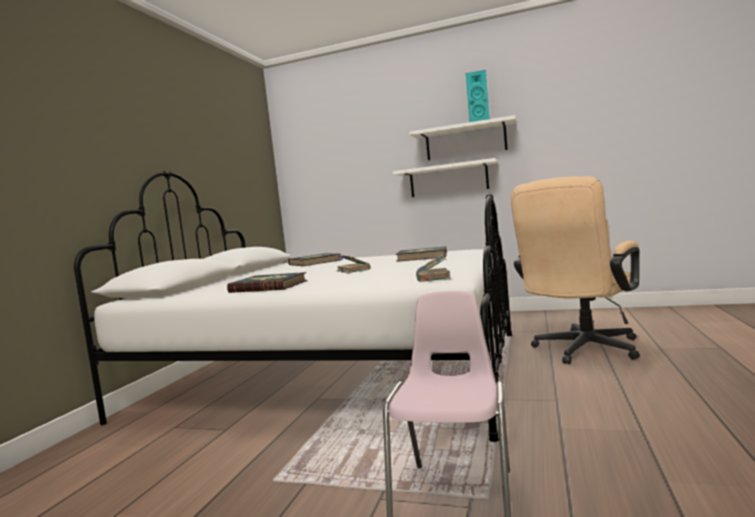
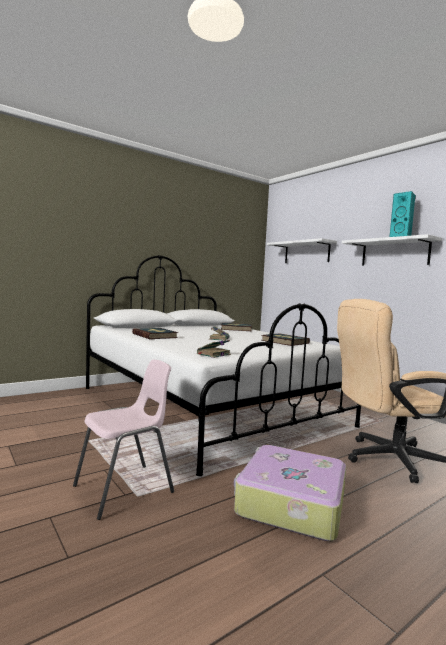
camera: 35 degrees right, 0 degrees up
white shelf [393,158,498,197] -> white shelf moved to [267,238,337,263]
none -> suitcase [234,445,346,541]

